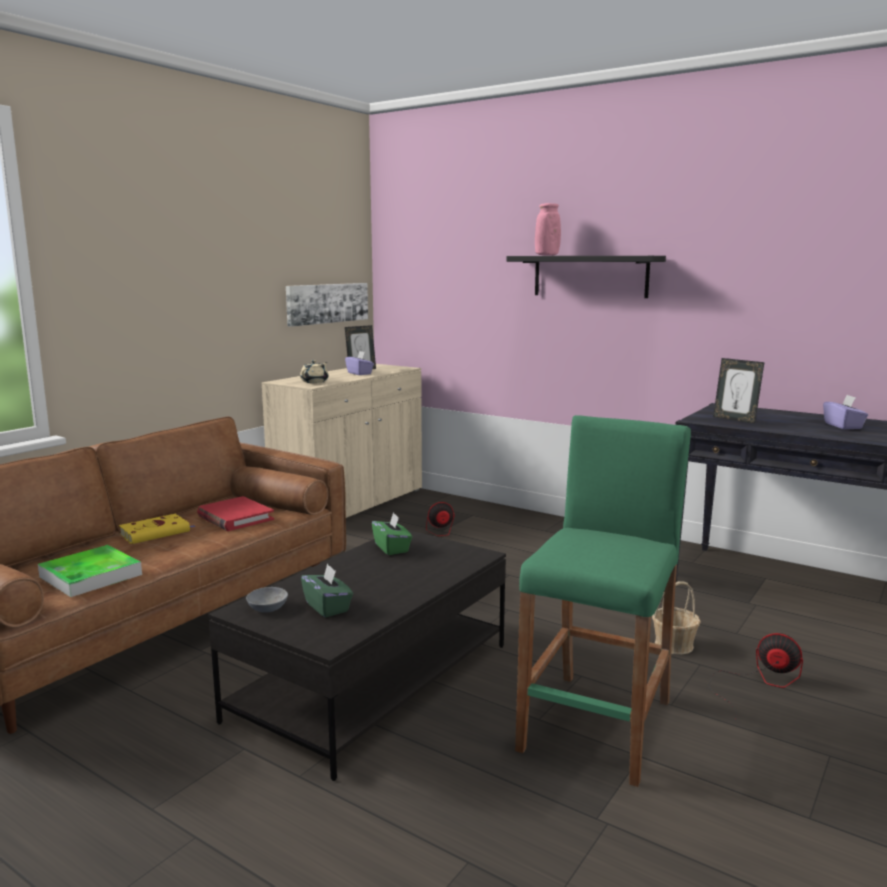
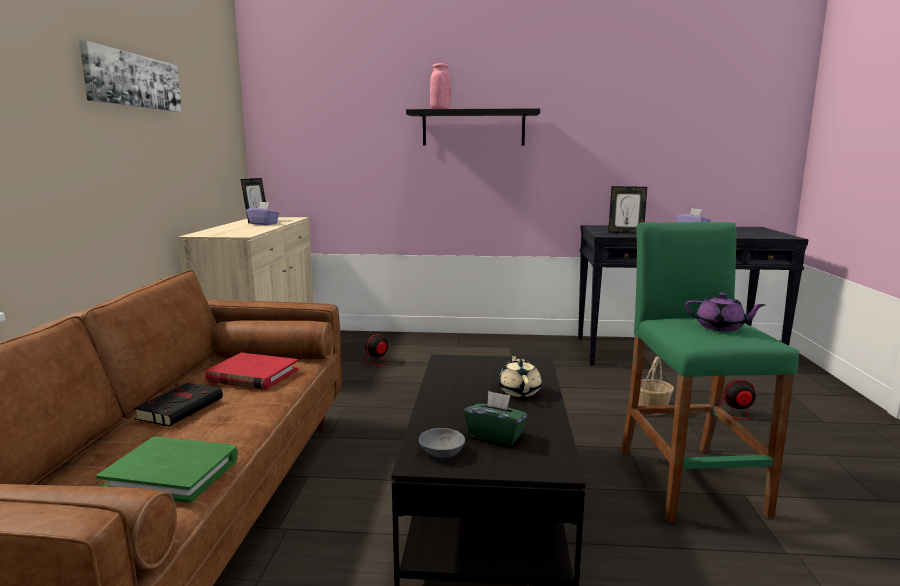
camera: 30 degrees left, 0 degrees up
tray [38,545,142,597] -> green book [96,436,238,503]
yellow book [119,514,195,544] -> black book [134,383,223,426]
picture [286,283,368,327] -> picture moved to [79,41,182,112]
beige teapot [300,360,329,383] -> beige teapot moved to [498,354,542,397]
green tissue box [372,512,412,555] -> none
none -> purple teapot [685,293,765,331]

